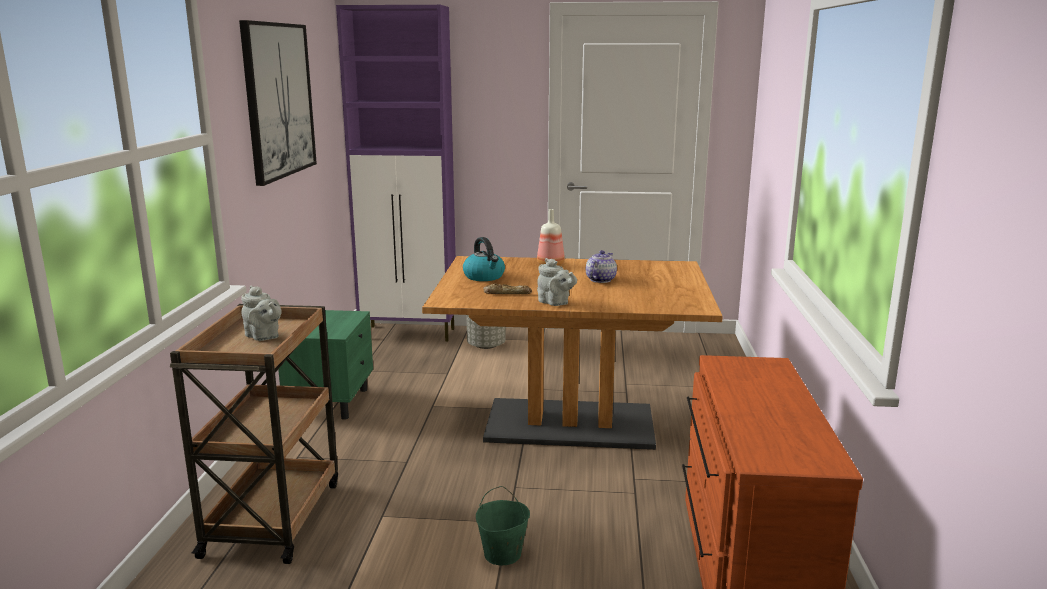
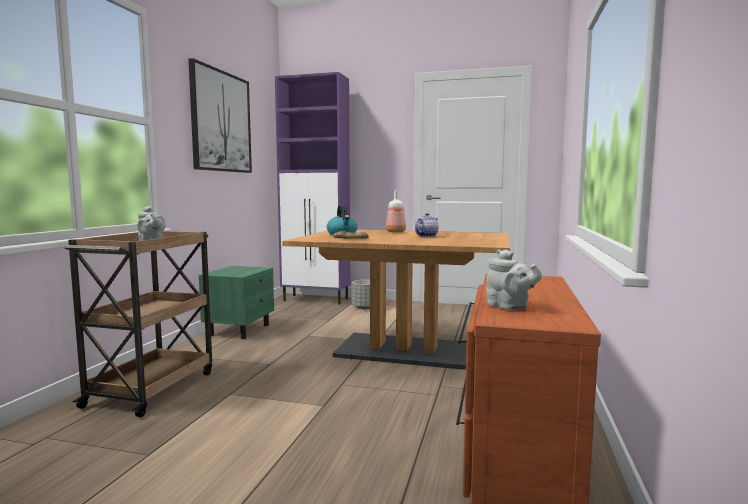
camera: 10 degrees right, 10 degrees down
green bucket [476,486,530,565] -> none
grey teapot [537,258,577,306] -> grey teapot moved to [486,250,542,310]

